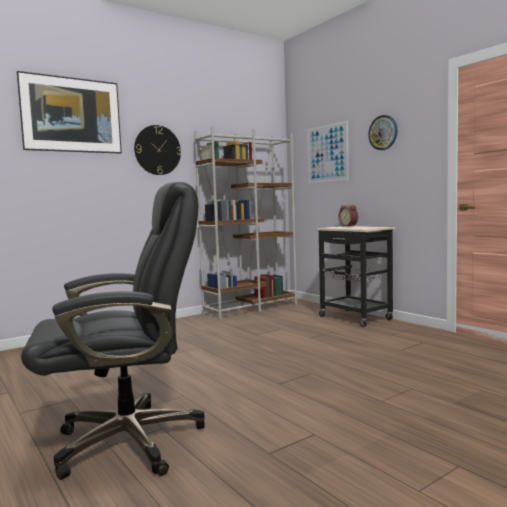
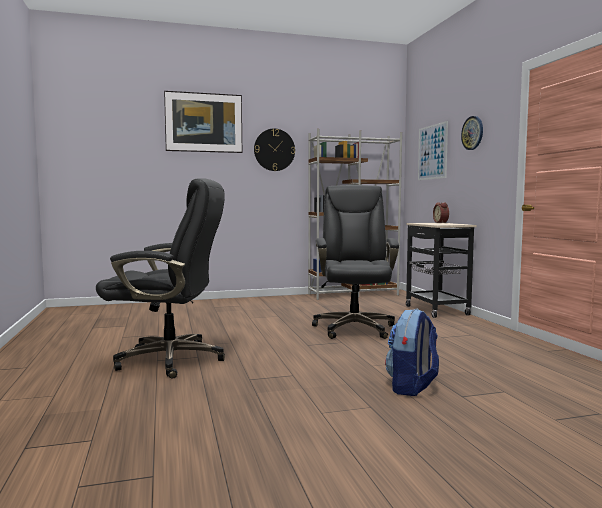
camera: 20 degrees right, 0 degrees up
none -> black office chair [312,185,399,339]
none -> backpack [385,309,439,396]

